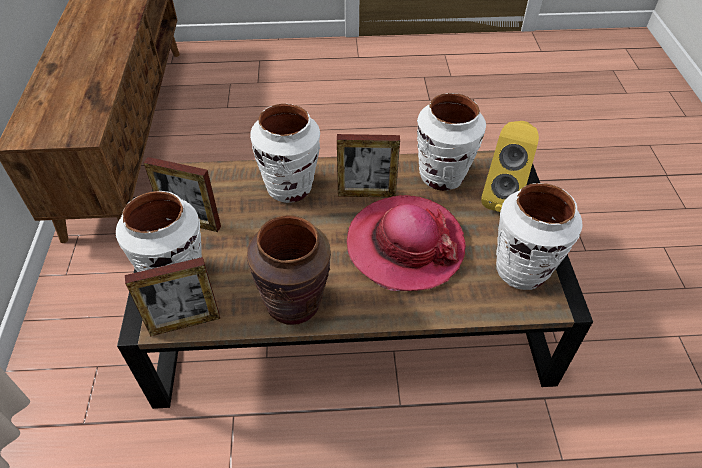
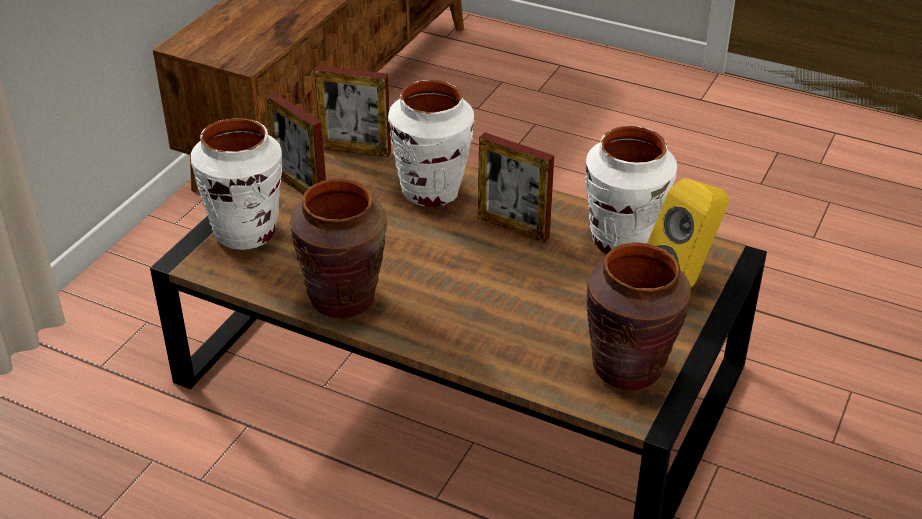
camera: 30 degrees right, 10 degrees down
picture frame [125,257,220,336] -> picture frame moved to [314,65,391,157]
hat [347,195,466,291] -> none
white vase [496,183,582,290] -> brown vase [586,243,691,390]

